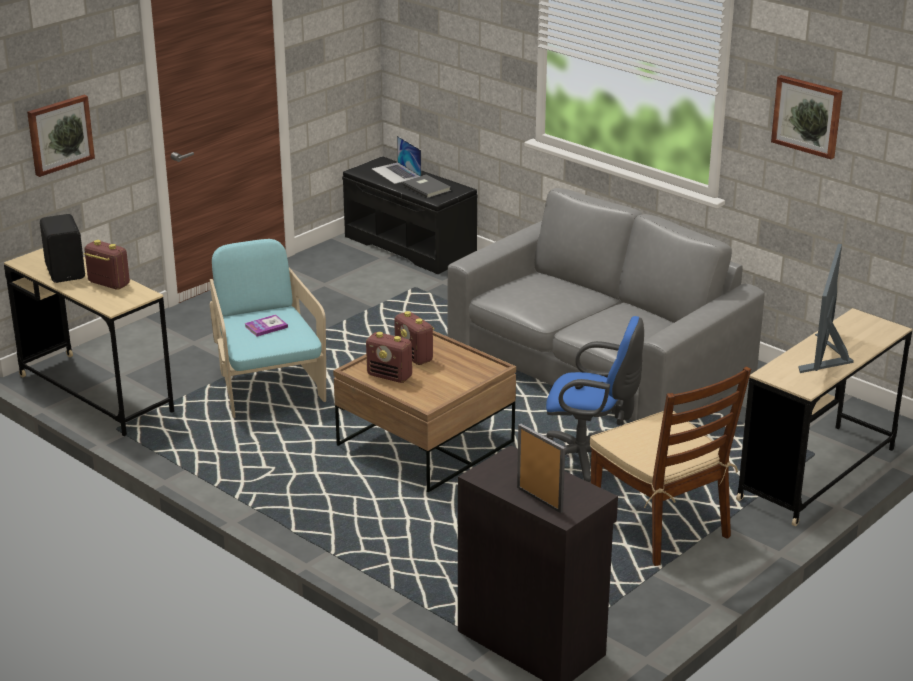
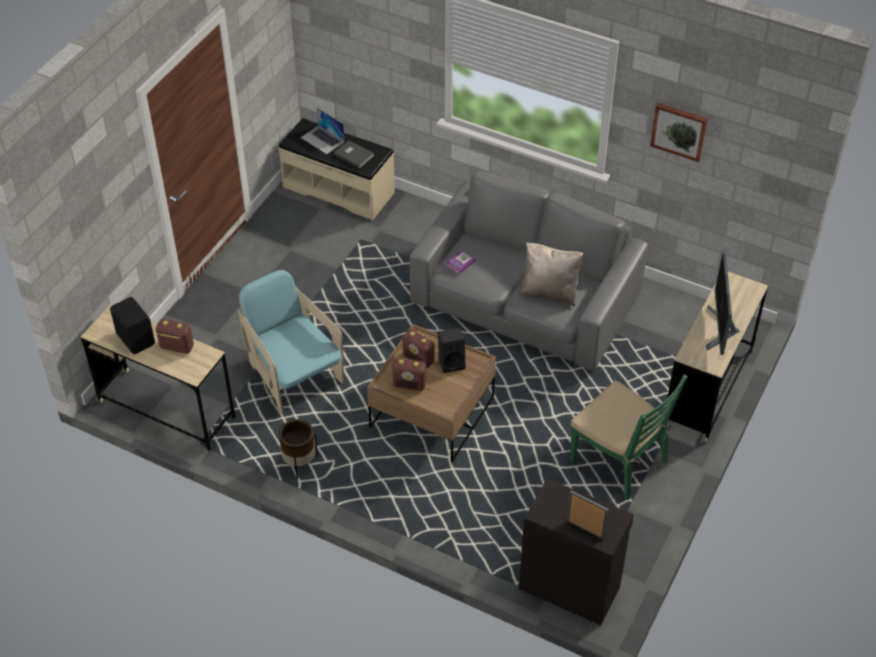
camera: 15 degrees left, 20 degrees up
picture [27,95,95,177] -> none
book [245,314,288,337] -> book moved to [445,250,476,274]
black bench [342,156,478,274] -> beige bench [278,118,395,220]
blue office chair [545,316,644,483] -> none
brown chair [590,366,751,566] -> green chair [570,375,688,500]
none -> brown planter [279,419,318,480]
none -> black speaker [438,328,466,373]
none -> beige pillow [519,242,583,306]

